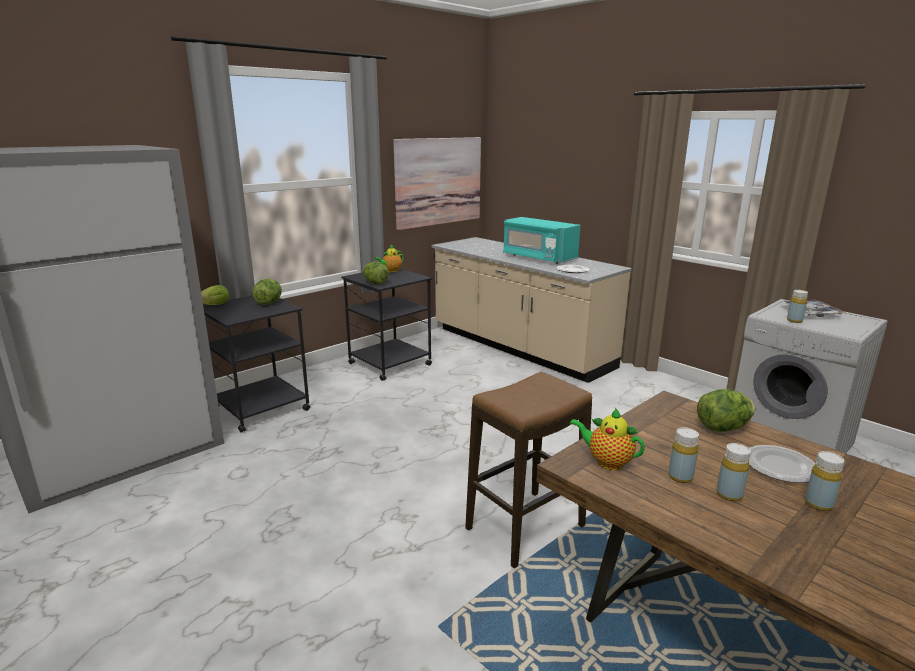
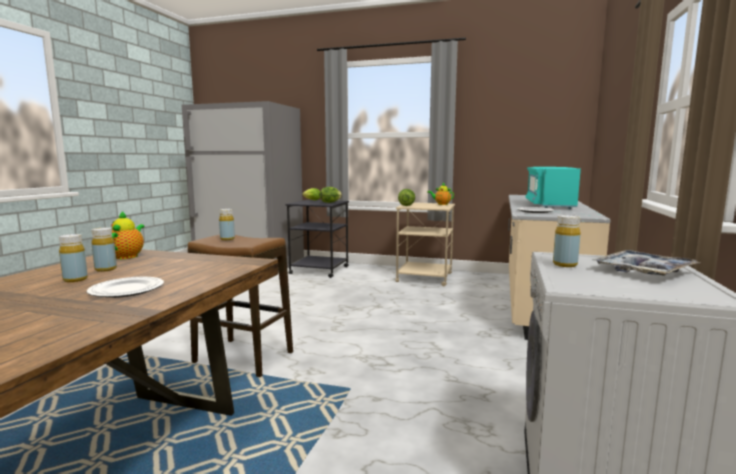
camera: 60 degrees right, 10 degrees down
black cart [342,269,432,381] -> beige cart [396,203,455,287]
picture [393,137,481,230] -> none
lettuce [697,389,755,432] -> none
yellow bottle [805,451,845,511] -> yellow bottle moved to [219,209,235,240]

